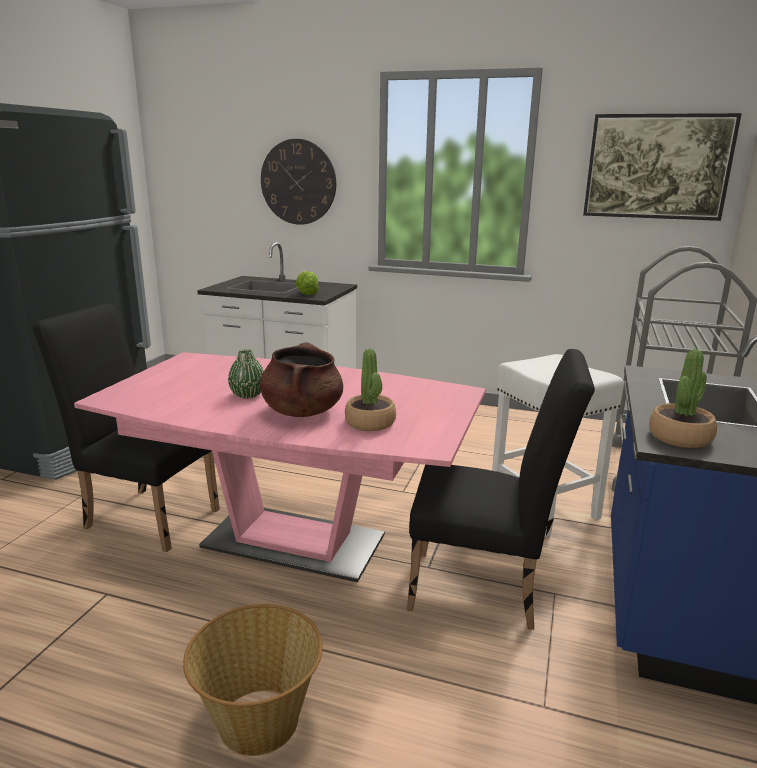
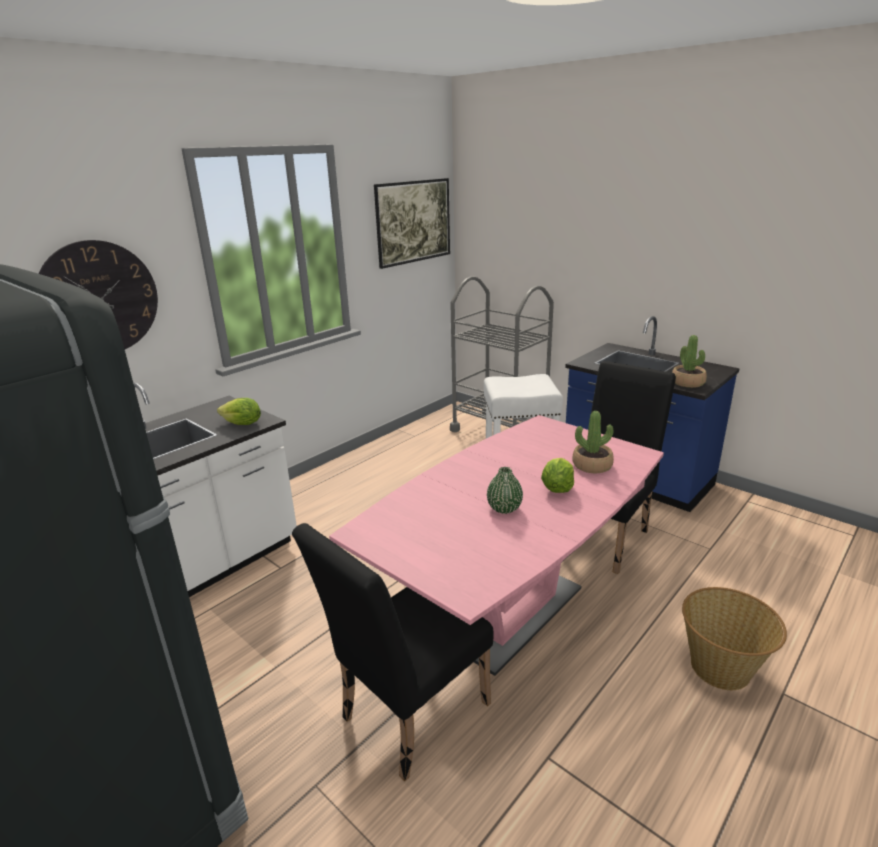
camera: 65 degrees left, 5 degrees up
brown cooking pot [260,342,343,417] -> lettuce [541,458,574,493]

